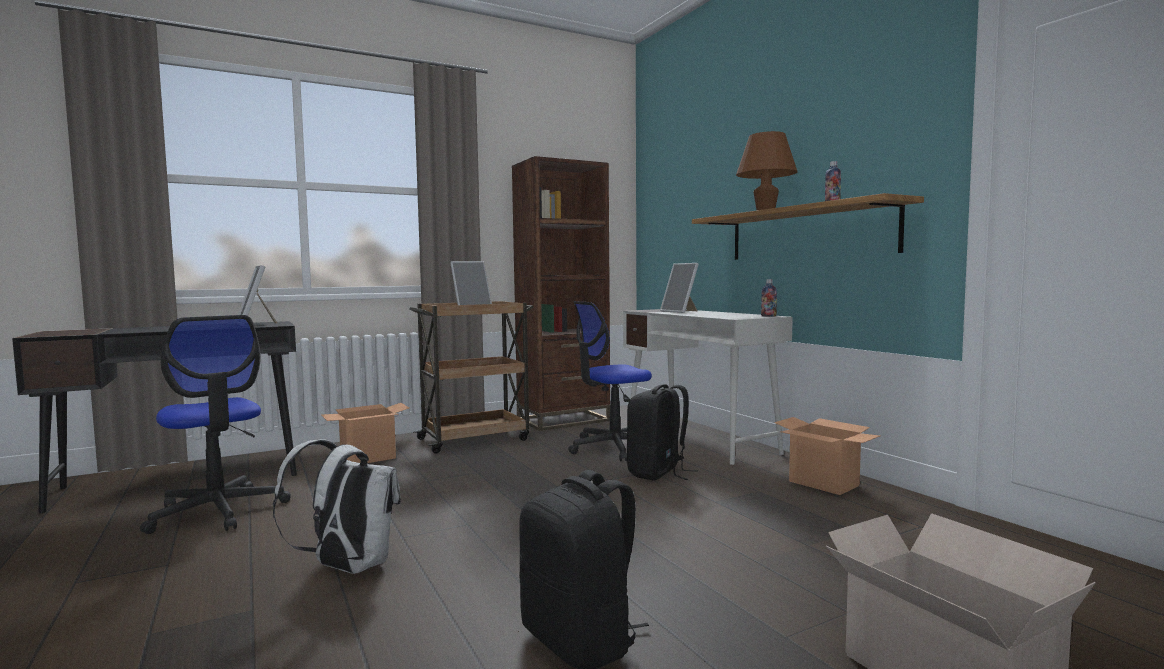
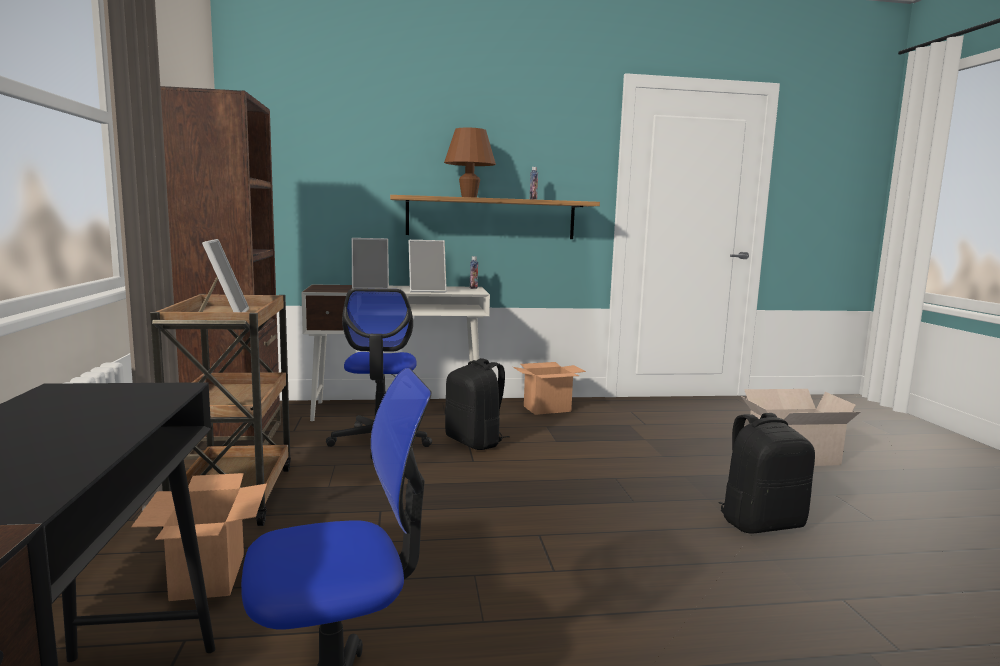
camera: 70 degrees left, 5 degrees up
picture frame [238,265,277,324] -> picture frame moved to [409,240,447,292]
white backpack [273,440,401,574] -> none

